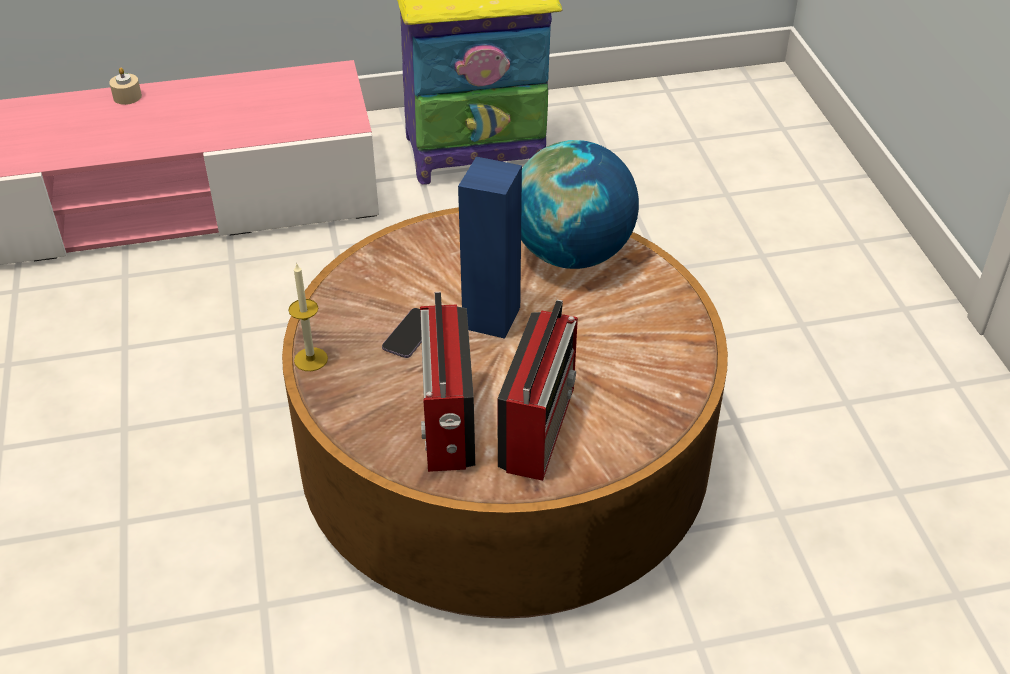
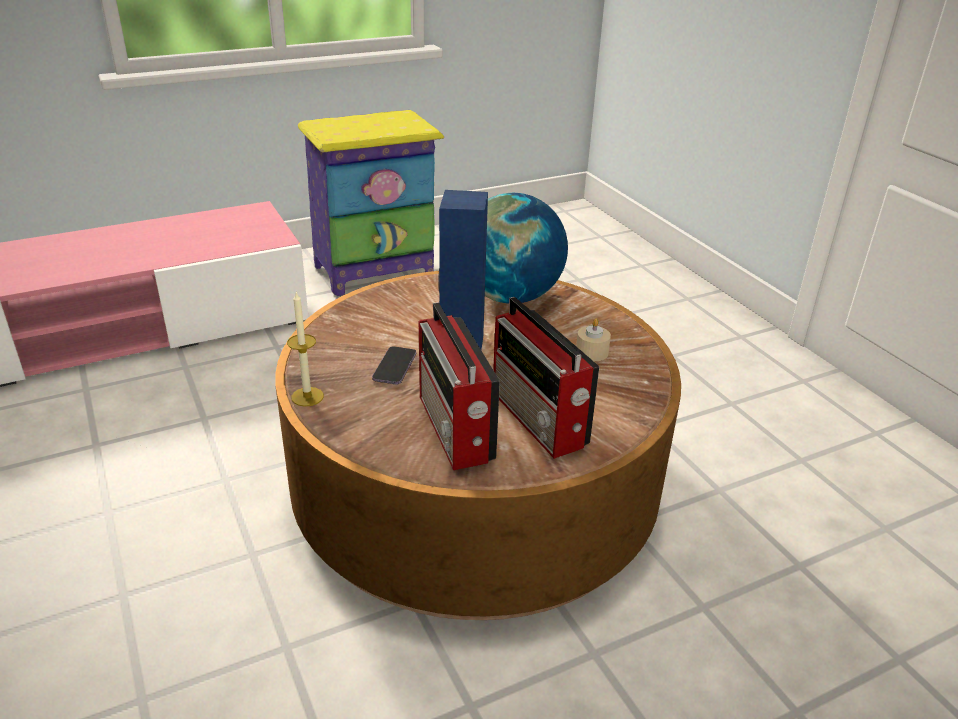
camera: 15 degrees left, 10 degrees down
beige candle [109,68,142,105] -> beige candle moved to [576,319,611,361]
radio [497,300,578,481] -> radio turned 150 degrees clockwise [493,297,599,459]

